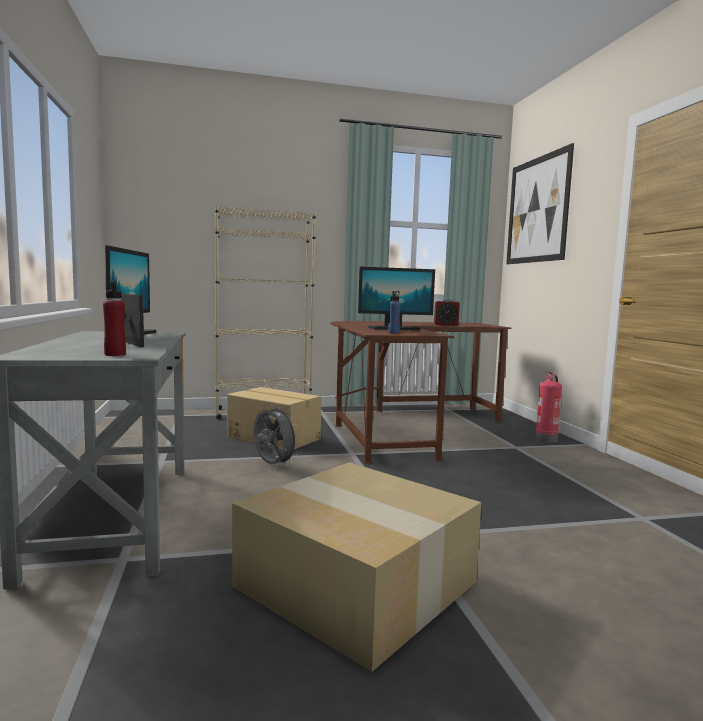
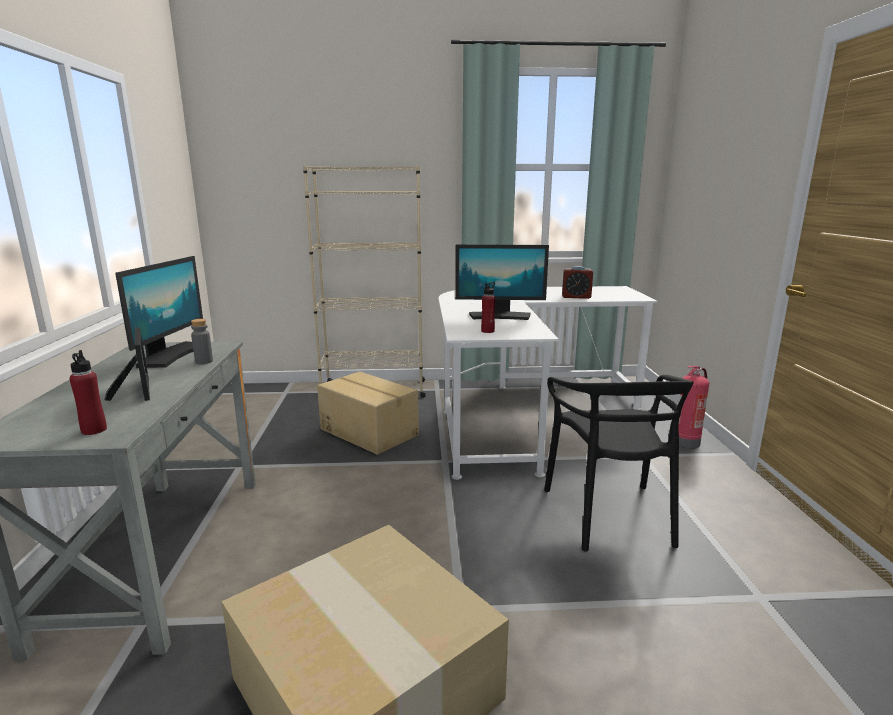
camera: 10 degrees right, 10 degrees up
grey fan [253,404,300,466] -> none
brown desk [331,321,511,464] -> white desk [438,286,658,480]
blue bottle [388,291,401,333] -> red bottle [481,282,495,333]
picture [506,143,574,264] -> none
none -> grey bottle [191,319,213,364]
none -> black chair [544,375,694,552]

